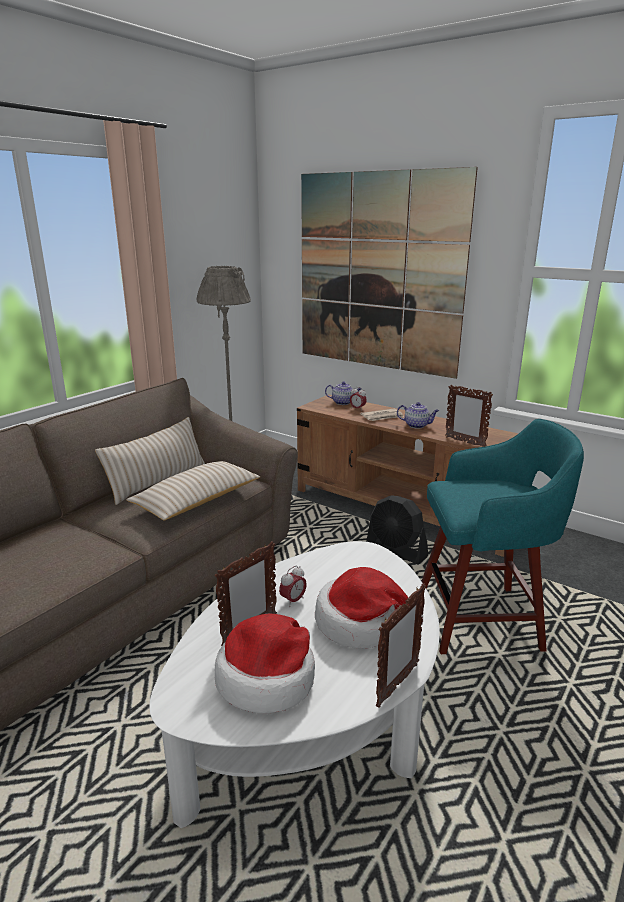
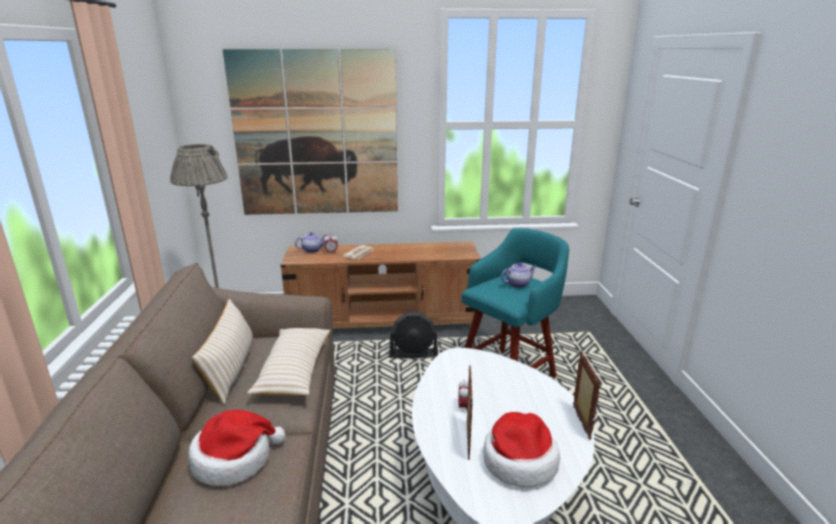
camera: 40 degrees left, 0 degrees up
hat [315,567,423,649] -> hat moved to [188,410,286,486]
teapot [397,402,439,428] -> teapot moved to [501,262,536,288]
picture frame [445,385,493,447] -> none

